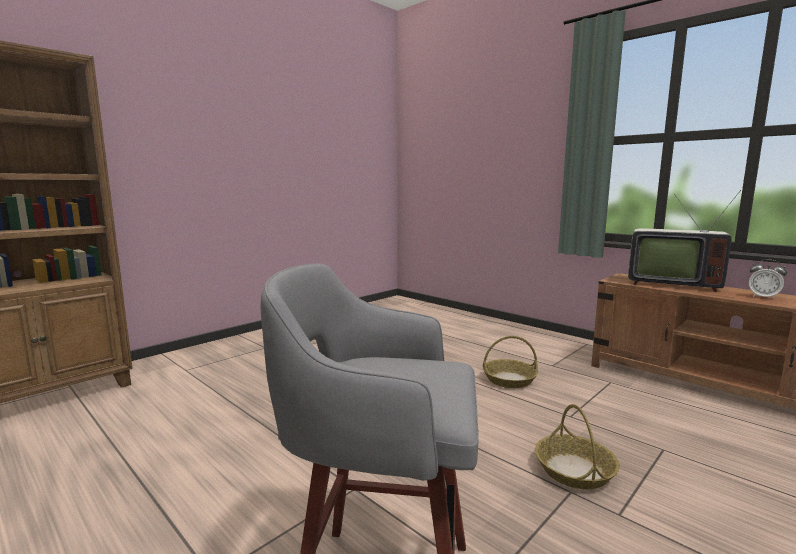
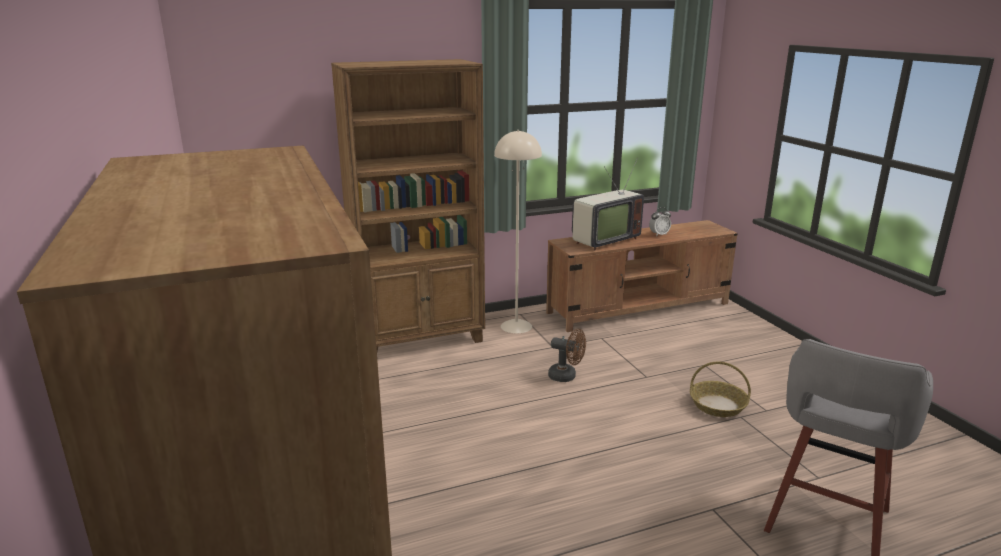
camera: 65 degrees left, 10 degrees up
basket [483,336,538,388] -> brown fan [548,329,586,382]
none -> brown bookcase [331,59,485,351]
none -> beige floor lamp [494,130,542,333]

